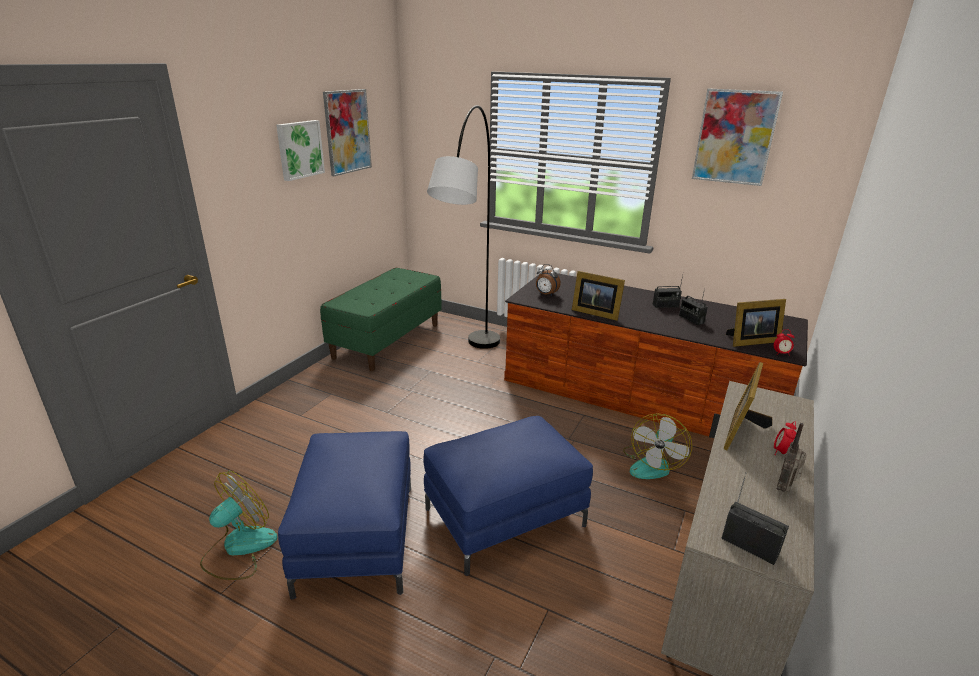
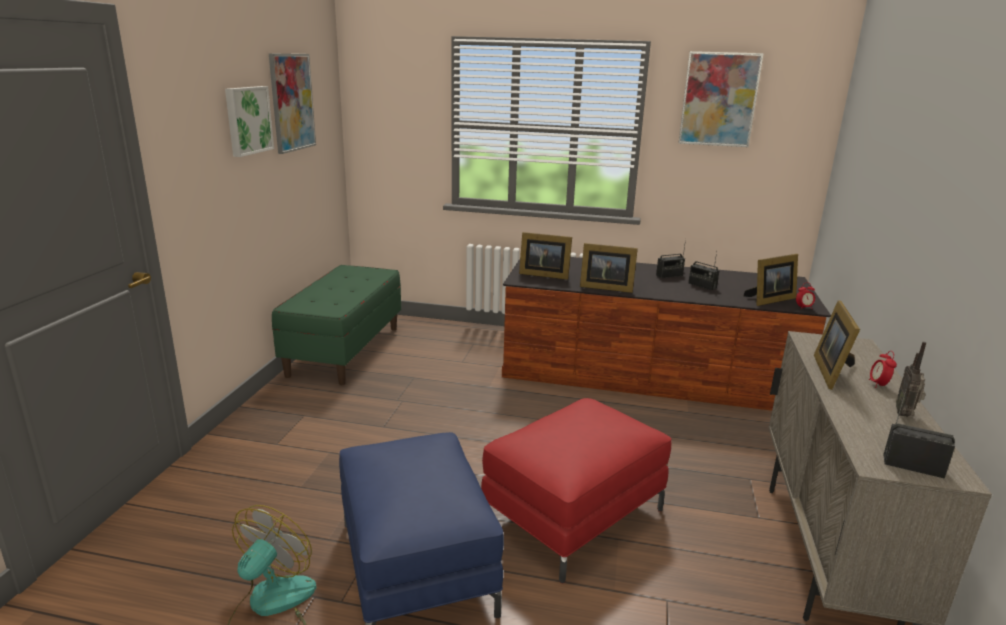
camera: 15 degrees left, 5 degrees down
blue ottoman [423,416,593,576] -> red ottoman [481,398,672,583]
grey floor lamp [427,105,500,349] -> none
alarm clock [536,264,561,296] -> picture frame [519,232,572,280]
fan [623,413,692,479] -> none

